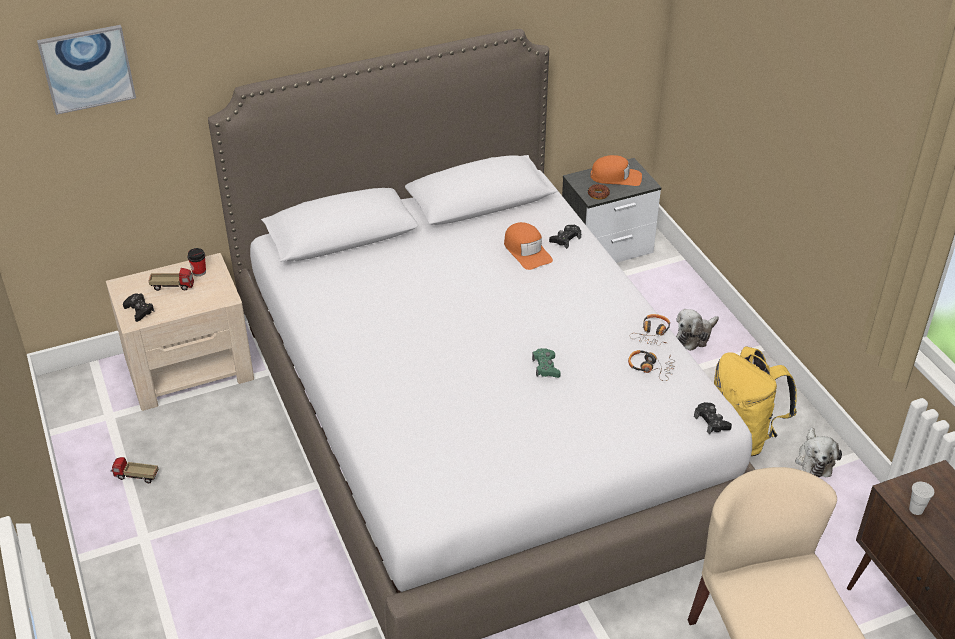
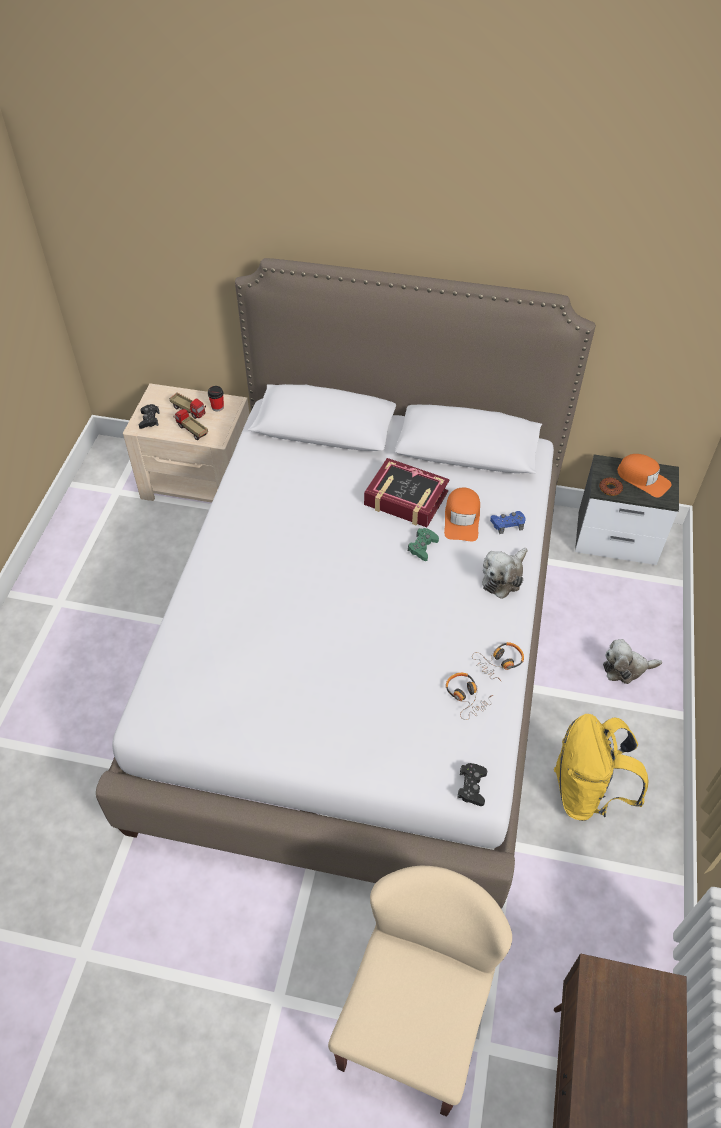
camera: 35 degrees right, 10 degrees up
picture [37,25,136,115] -> none
toy truck [111,457,158,483] -> toy truck moved to [173,409,208,440]
green game controller [532,348,561,378] -> green game controller moved to [408,528,439,561]
black game controller [549,225,581,249] -> blue game controller [490,511,526,534]
plush toy [795,427,842,477] -> plush toy moved to [482,548,528,599]
white cup [909,482,934,515] -> none
none -> book [364,458,450,527]

